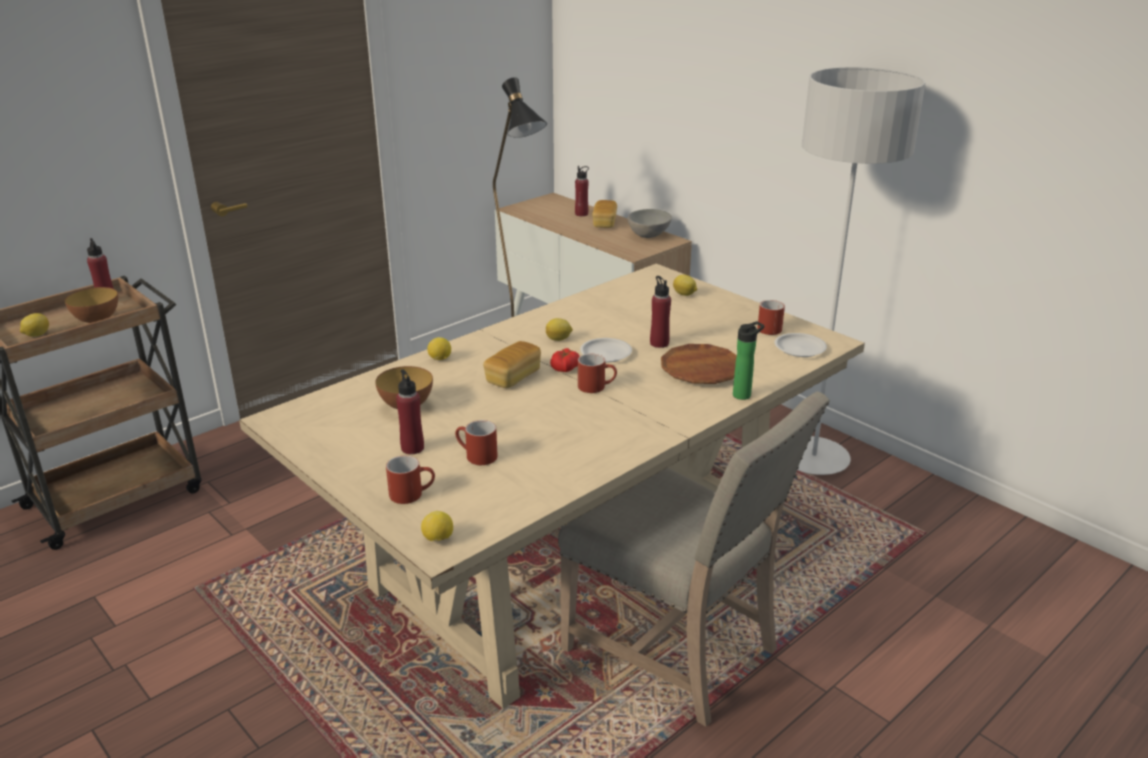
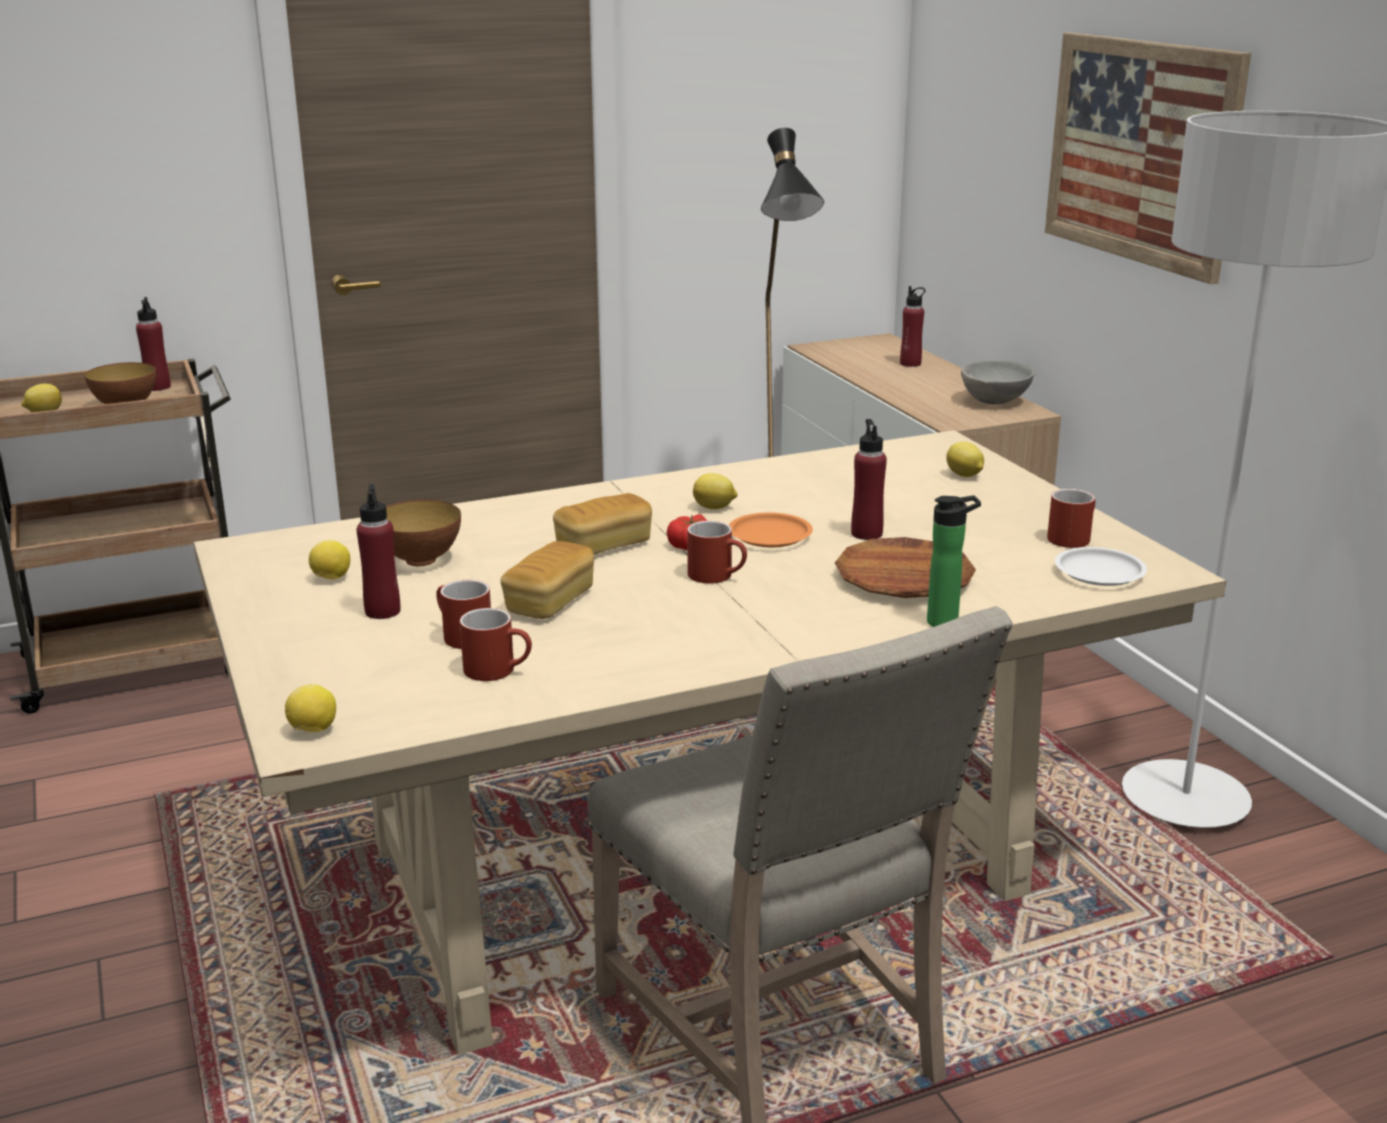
camera: 20 degrees right, 5 degrees down
red mug [386,455,435,504] -> red mug moved to [460,608,532,681]
lemon [427,337,451,360] -> lemon moved to [309,540,350,580]
white plate [580,338,632,362] -> orange plate [729,512,813,547]
bread [592,200,617,228] -> bread moved to [500,541,594,619]
none -> picture [1045,32,1251,284]

